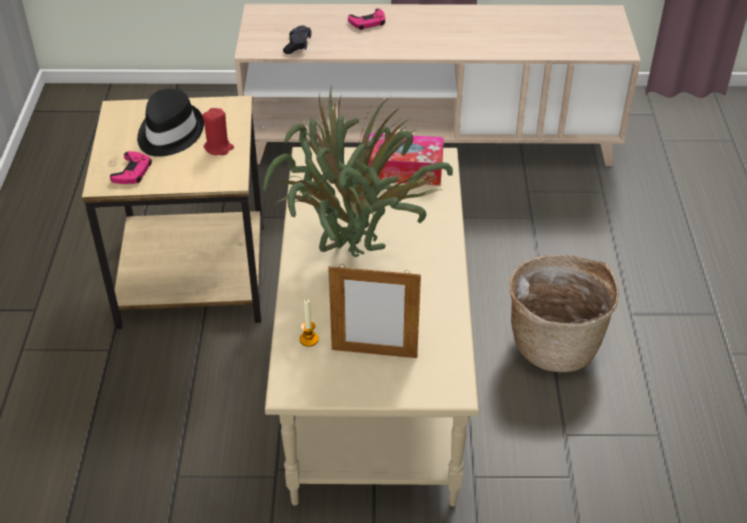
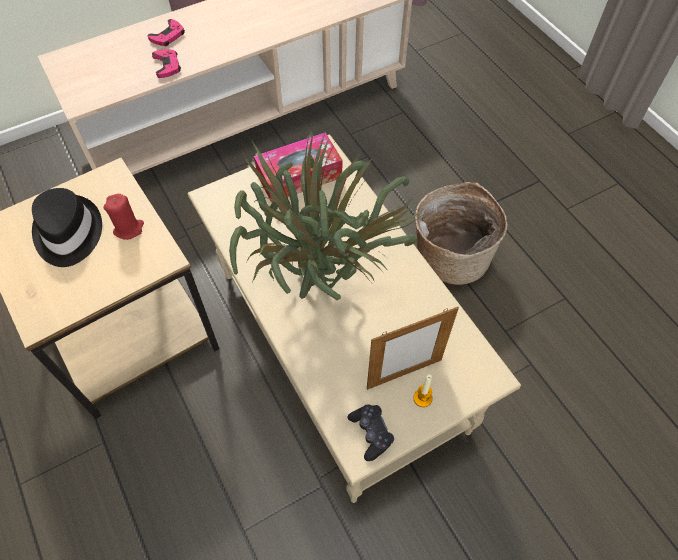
camera: 30 degrees left, 15 degrees up
pink game controller [110,151,152,184] -> pink game controller moved to [152,50,181,78]
black game controller [283,25,311,54] -> black game controller moved to [348,404,394,461]
candle [300,299,319,347] -> candle moved to [413,375,432,407]

